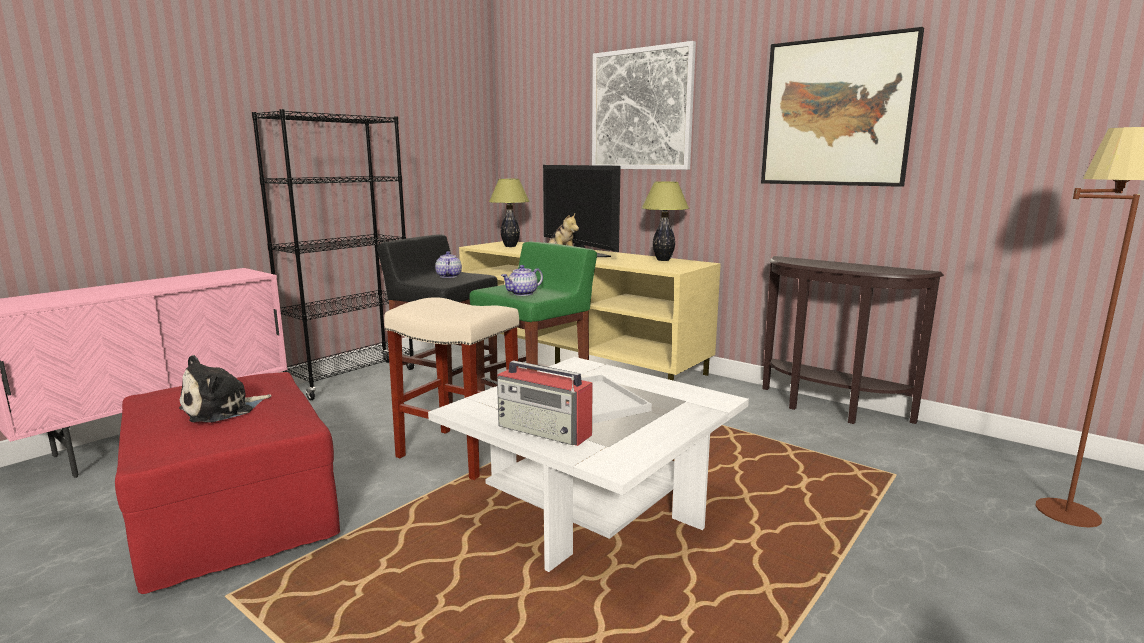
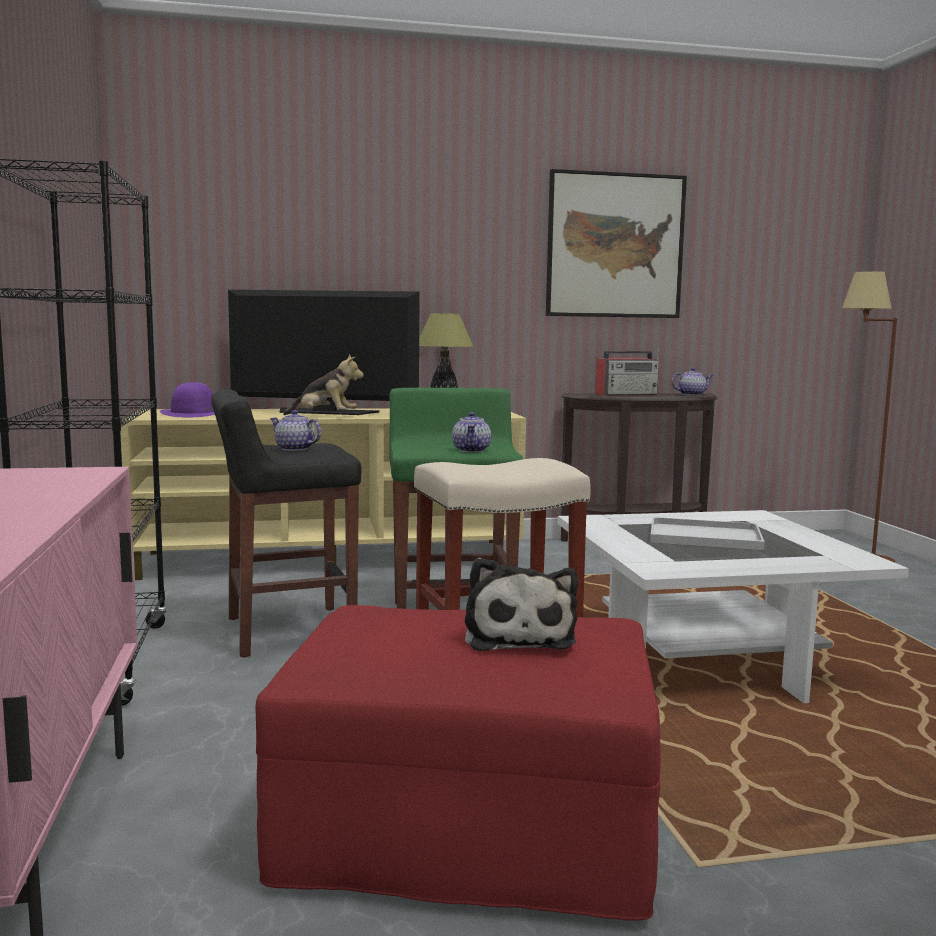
camera: 50 degrees left, 5 degrees down
table lamp [489,179,530,247] -> purple hat [160,382,215,417]
radio [497,360,593,446] -> radio moved to [595,349,659,396]
picture [592,41,696,170] -> none
none -> teapot [671,368,713,396]

